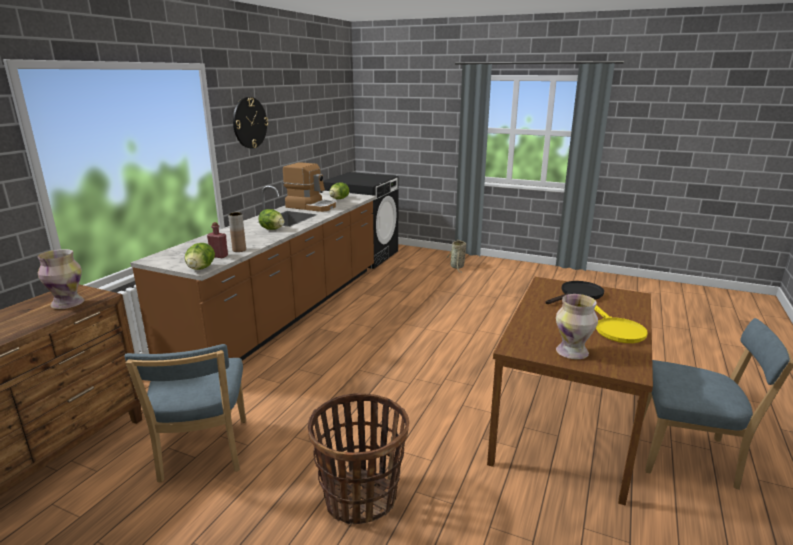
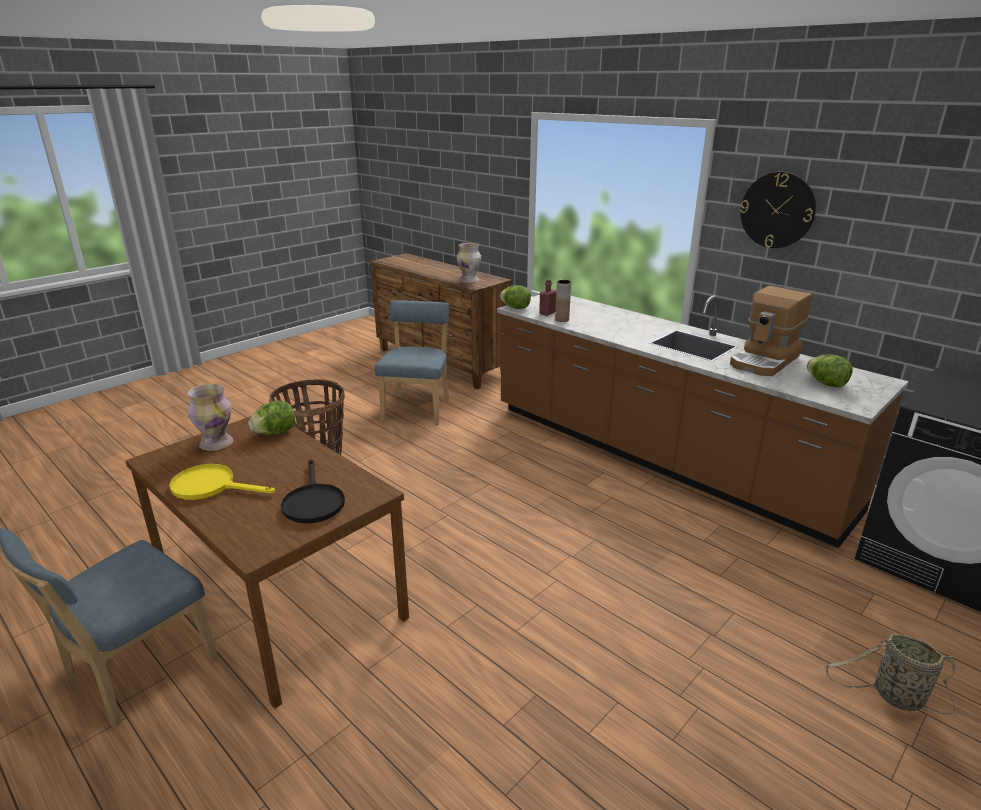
camera: 110 degrees right, 5 degrees up
blue chair [125,344,246,483] -> blue chair turned 90 degrees clockwise [375,300,449,425]
lettuce [259,209,284,230] -> lettuce moved to [248,401,295,435]

